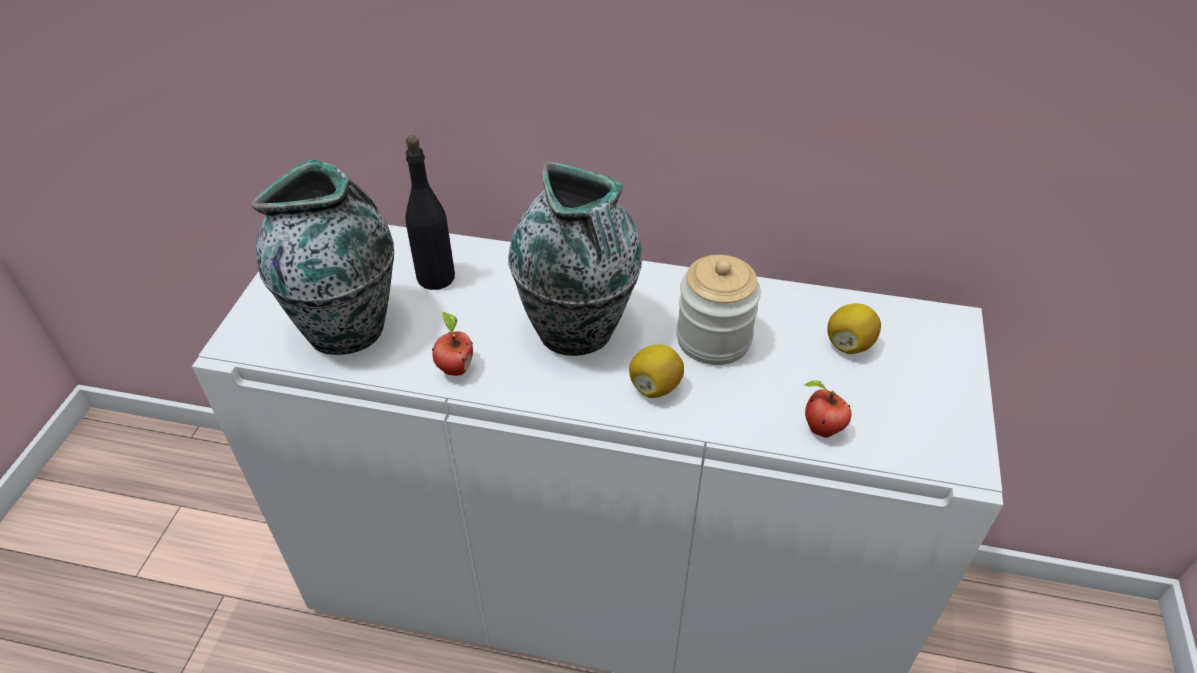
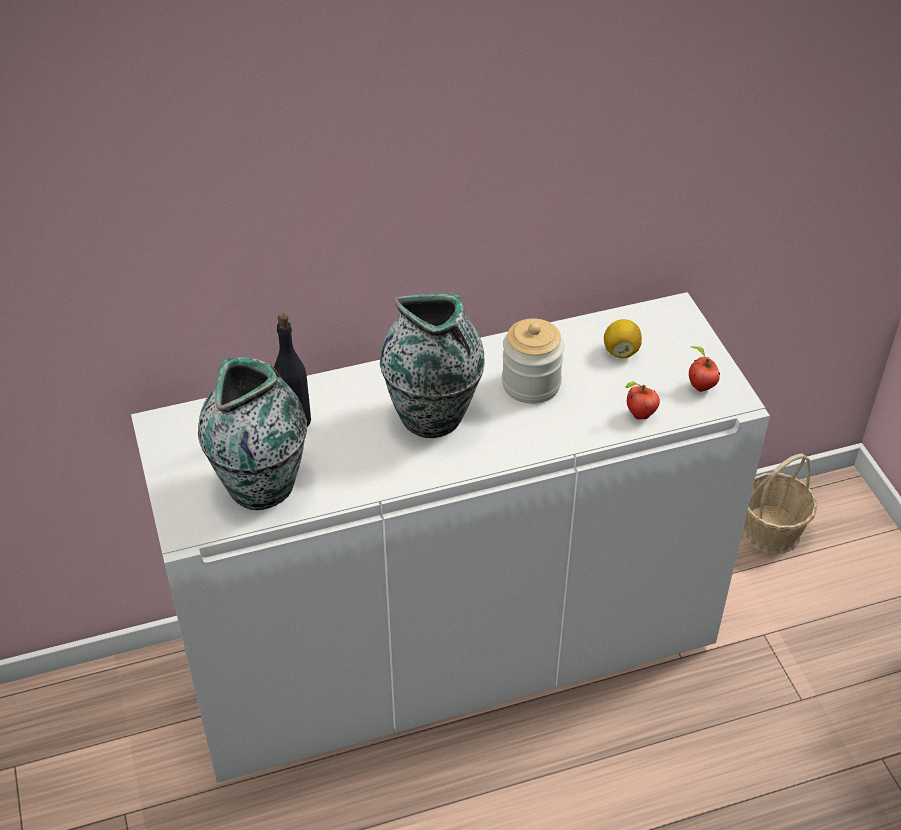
camera: 30 degrees left, 0 degrees up
apple [432,312,473,376] -> apple moved to [689,346,720,392]
lemon [629,345,684,398] -> none
none -> basket [743,453,817,554]

